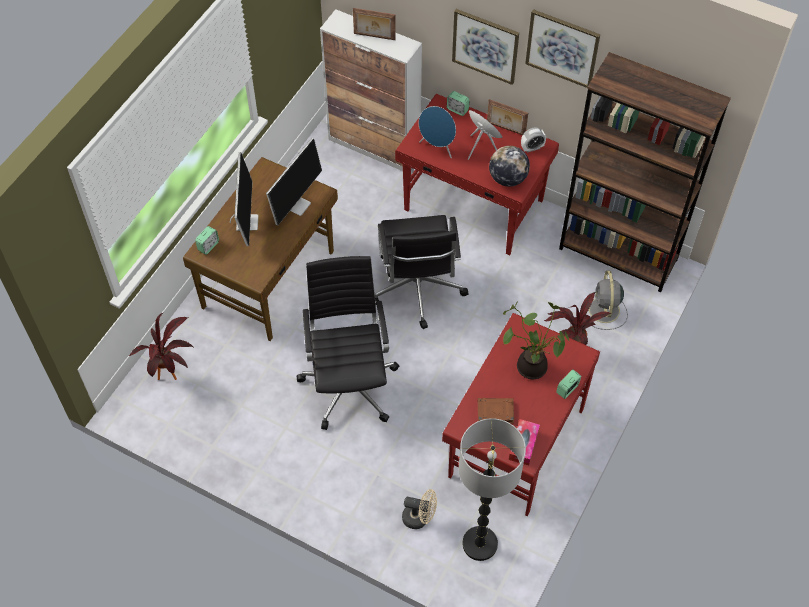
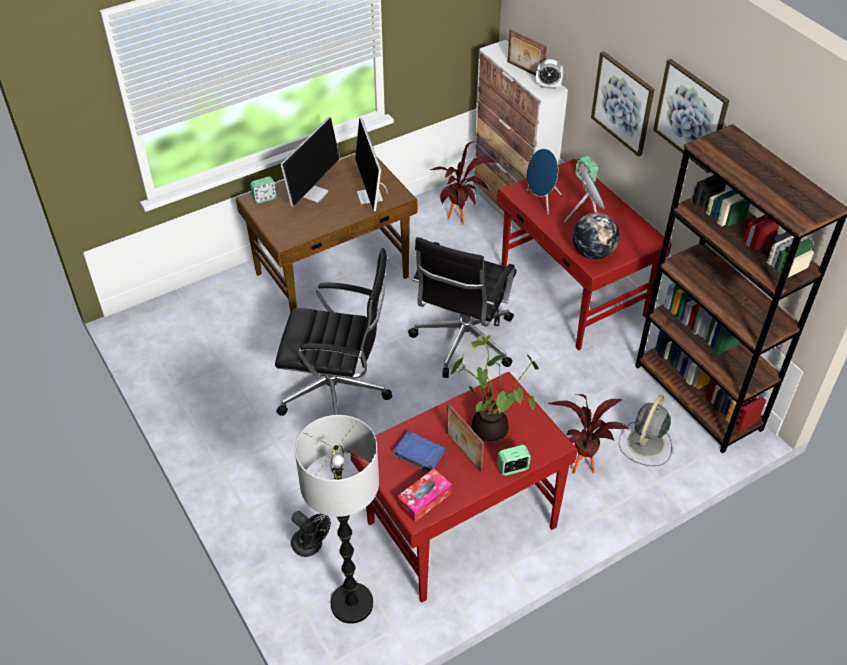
camera: 30 degrees right, 10 degrees down
potted plant [129,313,193,380] -> potted plant moved to [430,141,495,225]
monitor [266,138,322,225] -> monitor turned 105 degrees clockwise [355,118,388,211]
black office chair [297,256,400,430] -> black office chair turned 75 degrees clockwise [275,248,392,416]
beige fan [402,489,437,529] -> black fan [291,511,331,557]
brown book [478,398,514,423] -> blue book [393,431,446,472]
picture frame [487,99,528,135] -> picture frame moved to [446,403,484,472]
alarm clock [521,127,546,152] -> alarm clock moved to [536,59,563,89]

